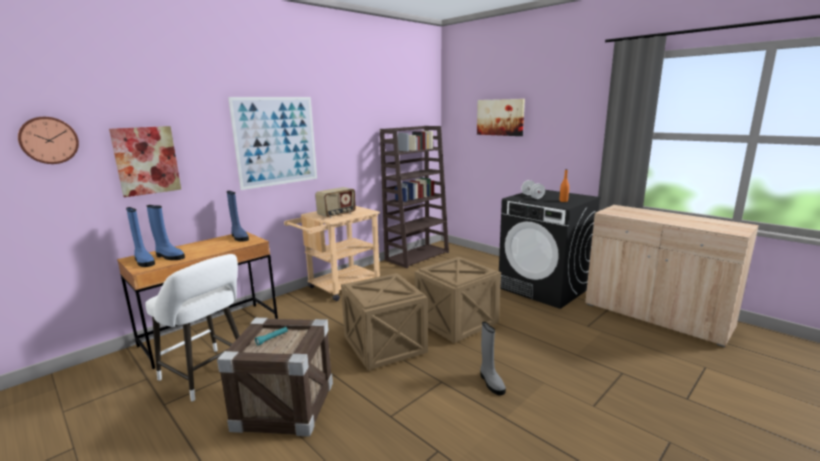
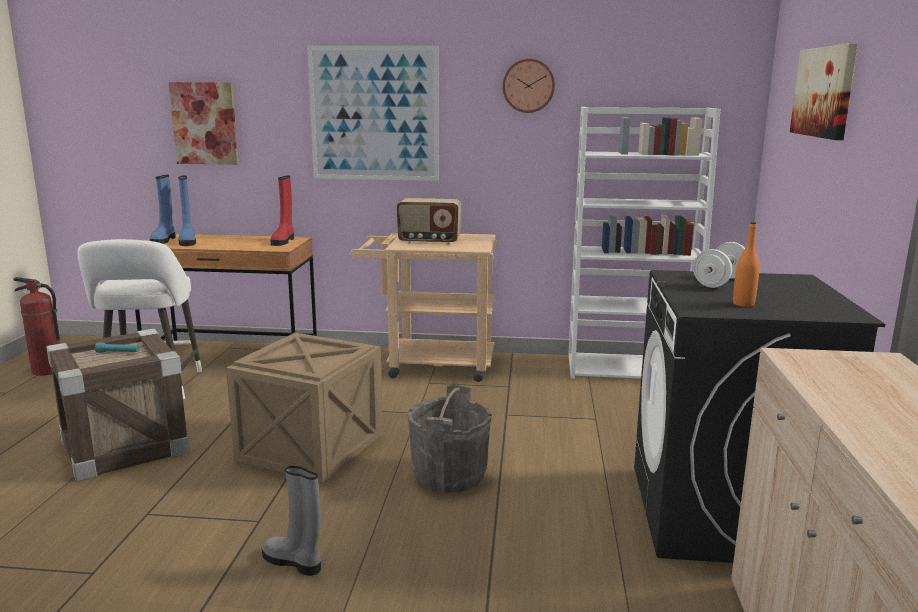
camera: 50 degrees right, 0 degrees up
wall clock [18,117,79,164] -> wall clock moved to [502,59,555,113]
blue boot [227,191,249,242] -> red boot [270,176,294,246]
brown bookcase [380,126,449,268] -> white bookcase [568,107,720,379]
crate [415,257,501,343] -> grey bucket [407,384,492,493]
grey boot [480,322,506,395] -> grey boot turned 90 degrees clockwise [262,466,321,576]
none -> fire extinguisher [13,277,61,376]

